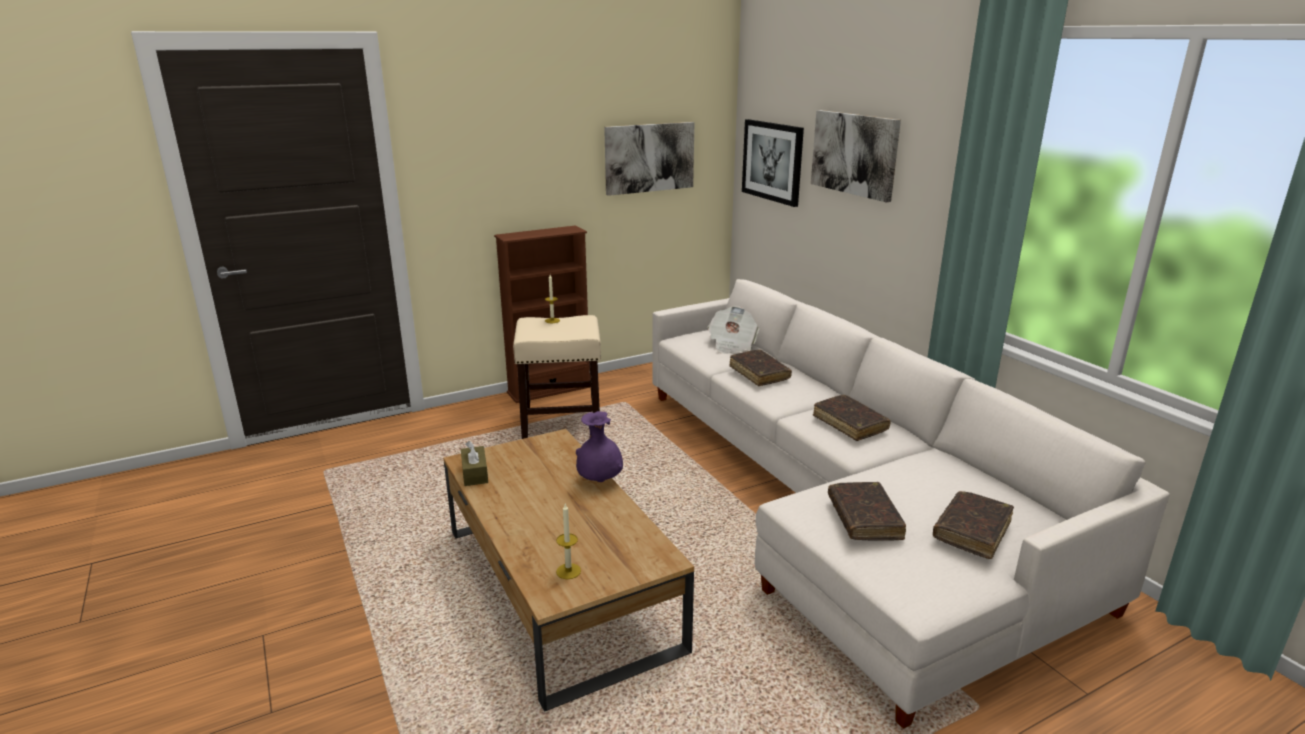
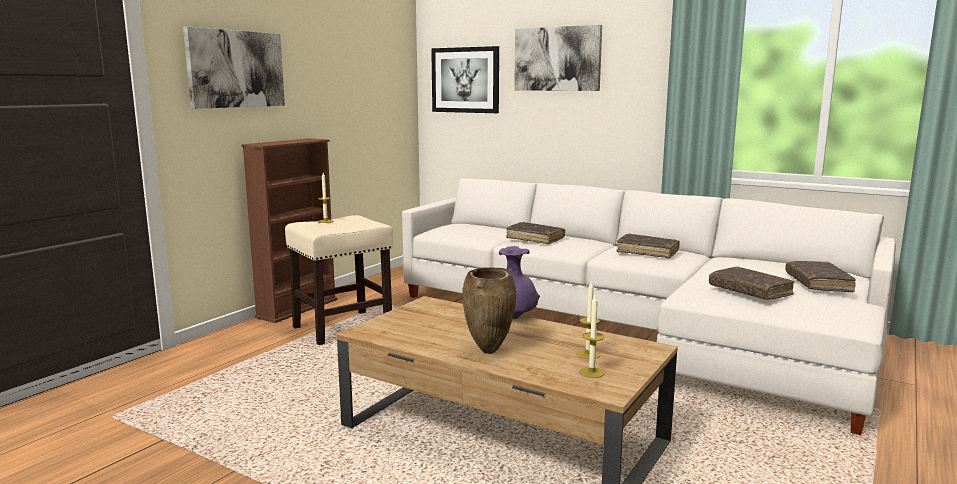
camera: 30 degrees left, 10 degrees down
brown tissue box [461,441,488,486] -> none
picture [604,122,694,196] -> picture moved to [183,27,285,109]
newspaper [708,306,759,354] -> none
none -> brown vase [462,267,516,354]
none -> candle [576,282,600,359]

